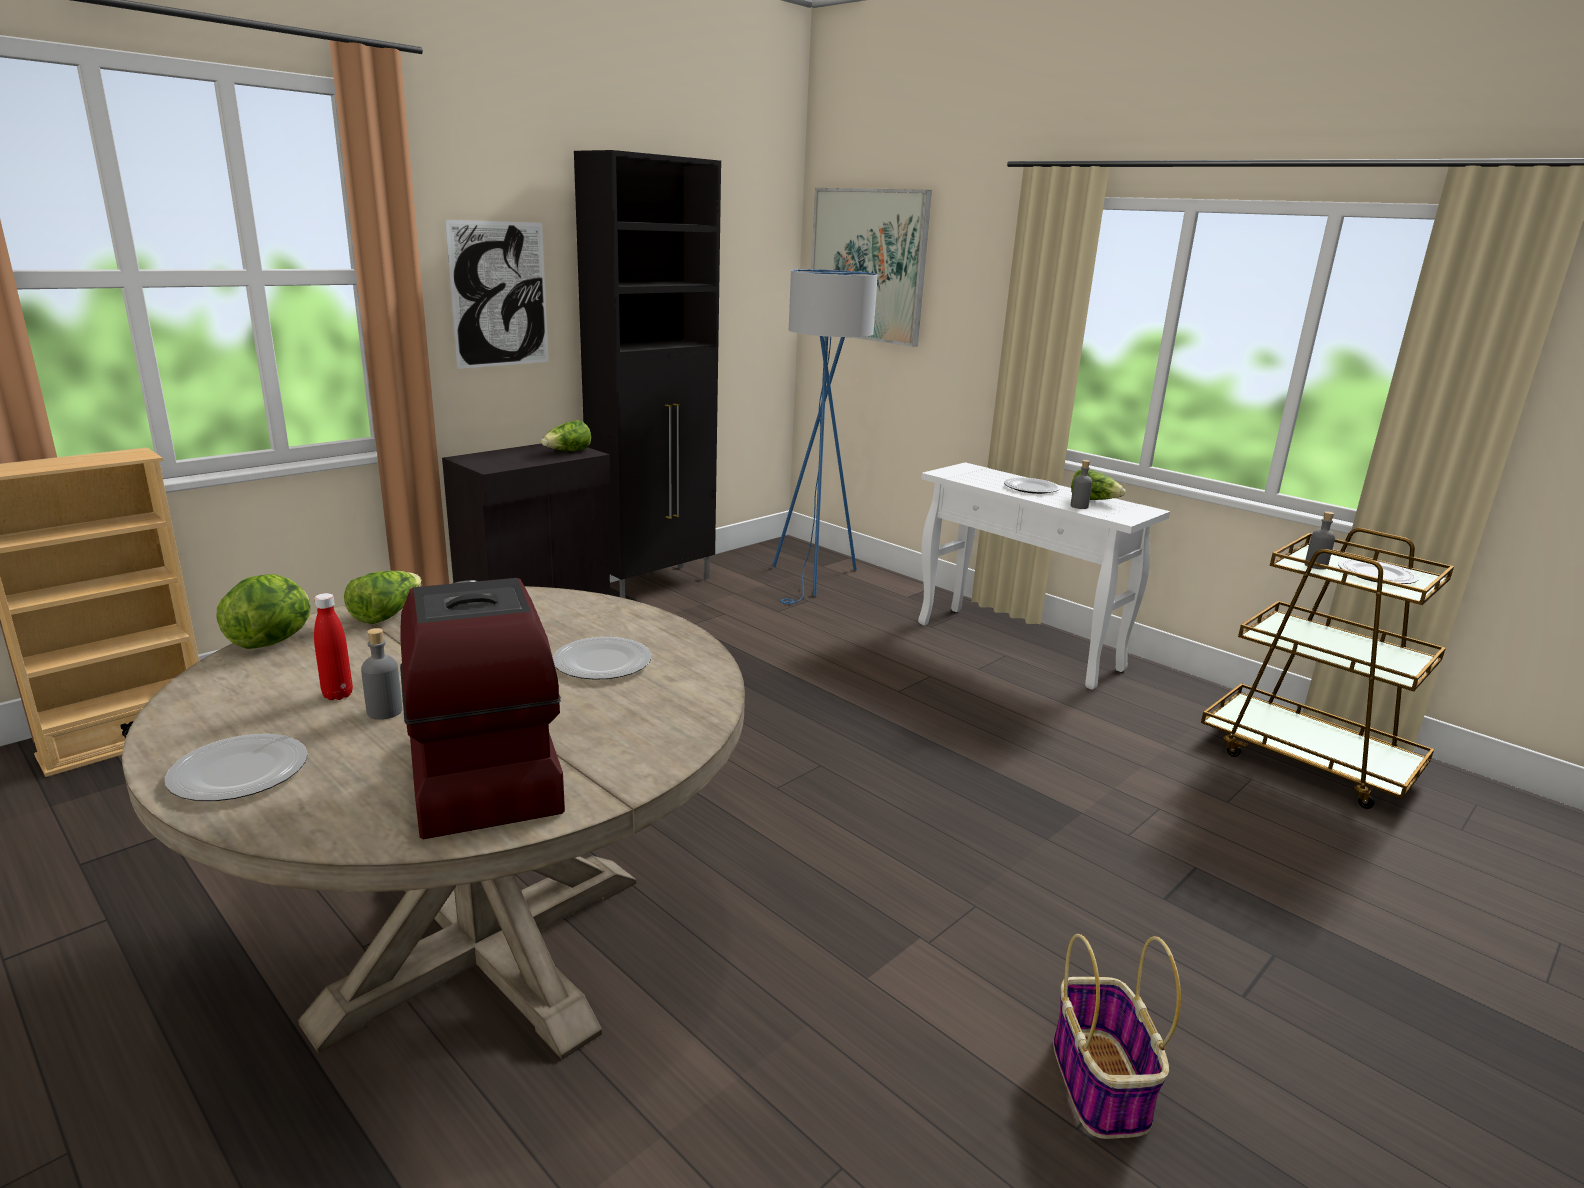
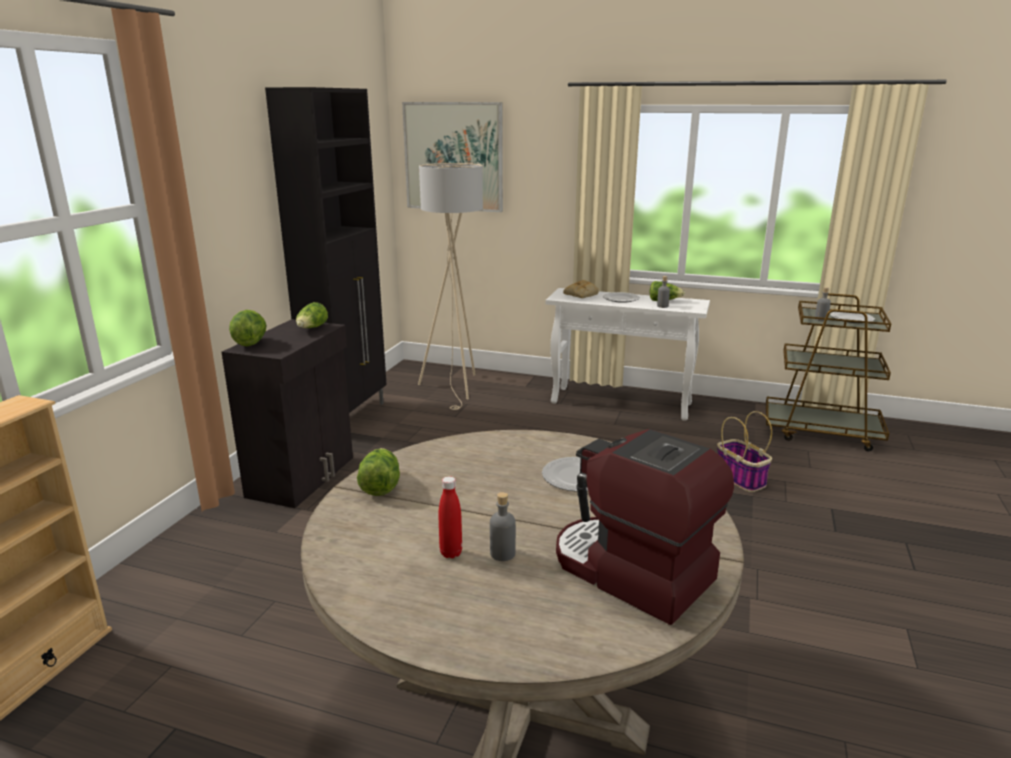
camera: 25 degrees left, 0 degrees up
plate [165,734,308,801] -> none
lettuce [216,574,311,649] -> lettuce moved to [229,310,267,346]
picture [445,220,549,369] -> none
blue floor lamp [773,269,878,604] -> beige floor lamp [418,163,483,410]
basket [1053,934,1181,1139] -> basket moved to [717,411,772,492]
none -> bread [563,280,599,298]

